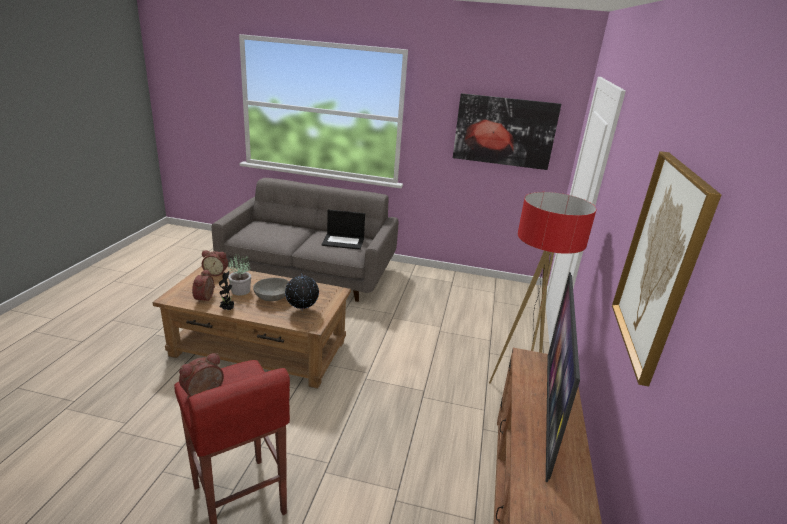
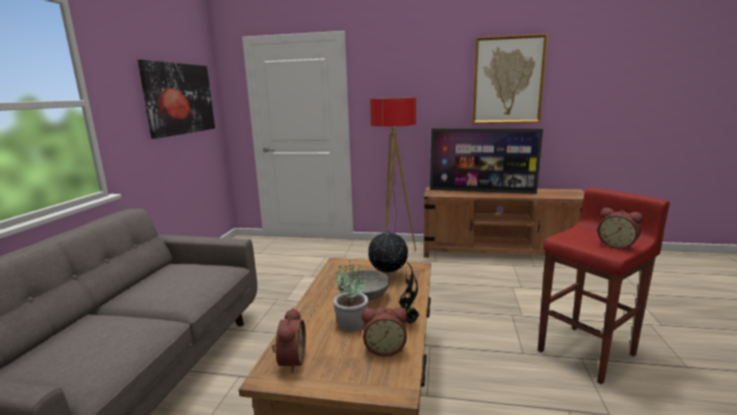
camera: 90 degrees left, 10 degrees down
laptop [321,210,365,250] -> none

